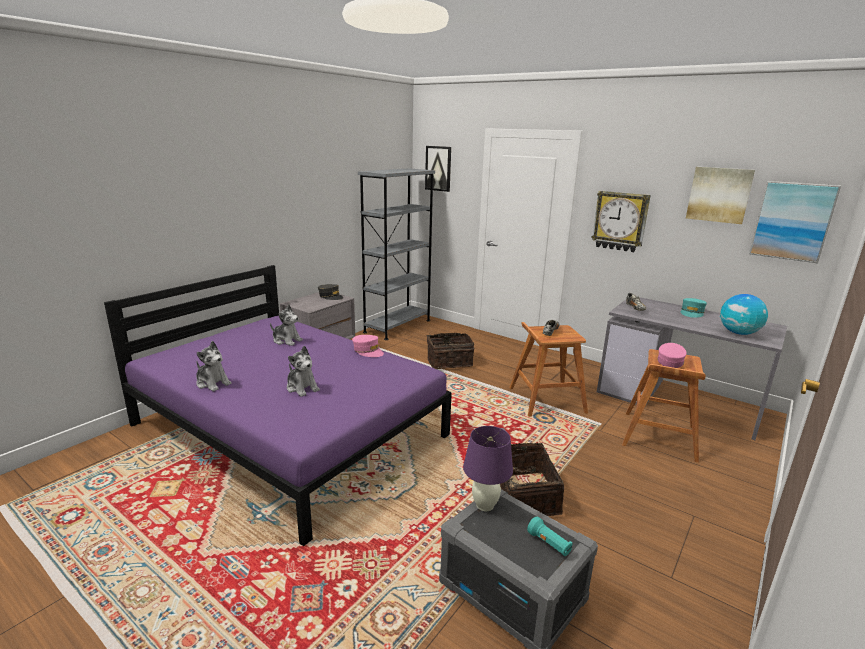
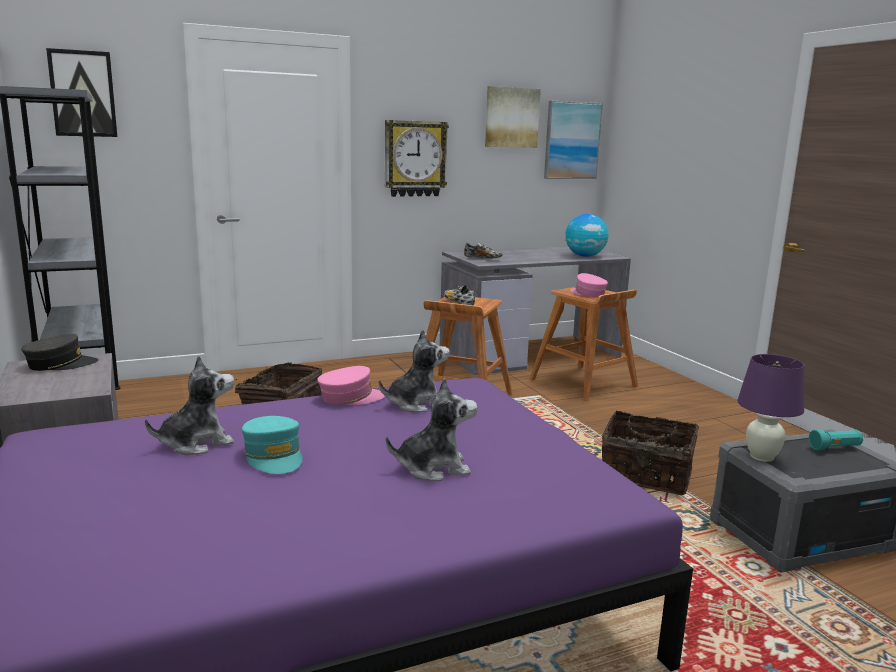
camera: 60 degrees left, 5 degrees down
plush toy [196,341,232,391] -> plush toy moved to [379,329,450,412]
turquoise cap [681,298,707,318] -> turquoise cap moved to [242,416,303,474]

